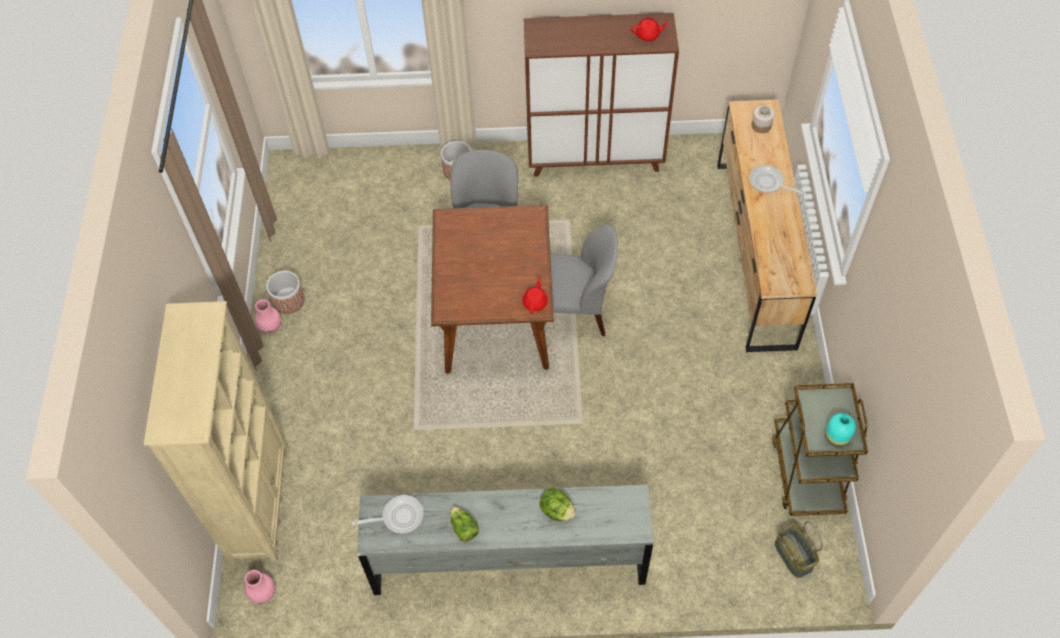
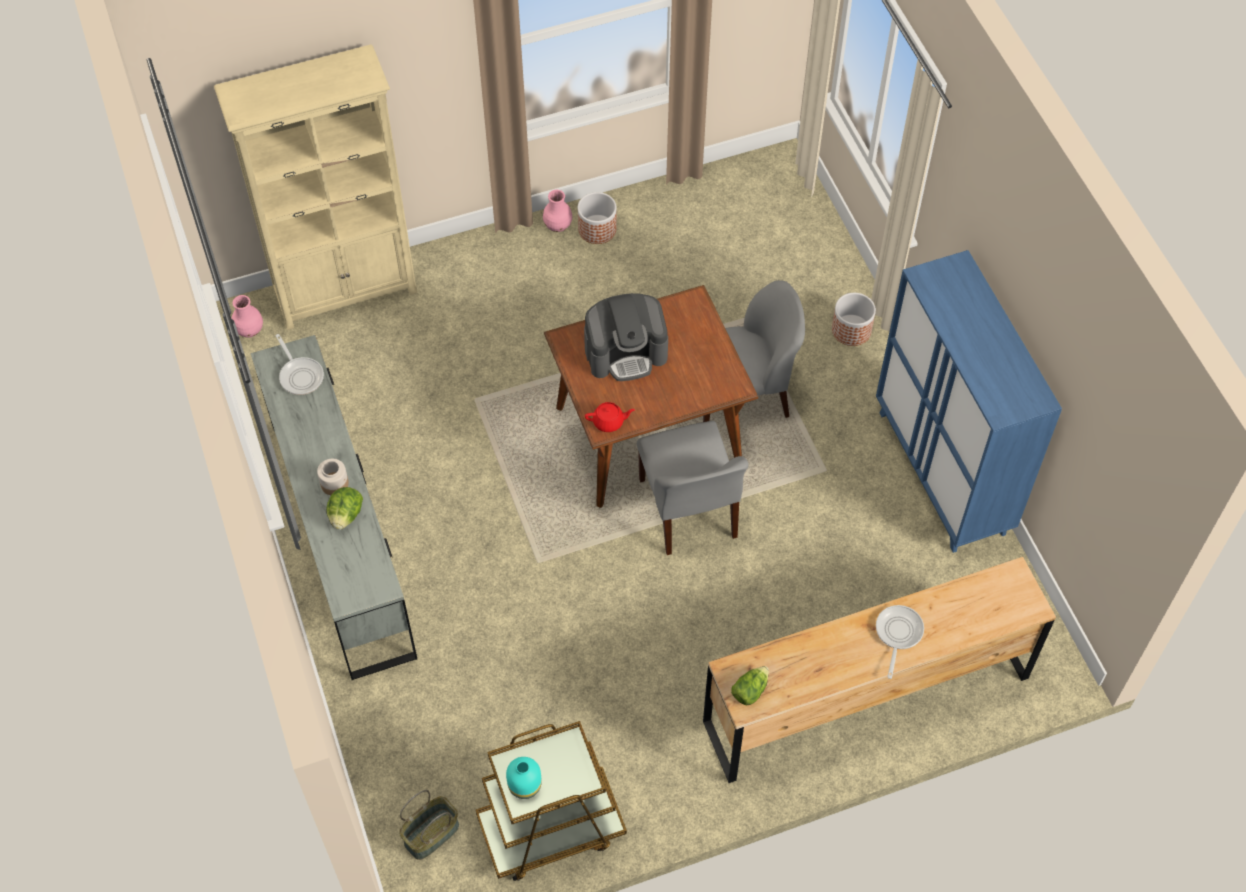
camera: 70 degrees right, 0 degrees up
lettuce [451,506,479,542] -> lettuce moved to [731,666,769,705]
brown cabinet [524,13,679,177] -> blue cabinet [876,250,1062,553]
red teapot [631,18,669,41] -> none
jar [751,106,774,133] -> jar moved to [317,459,349,495]
none -> coffee machine [584,293,668,381]

